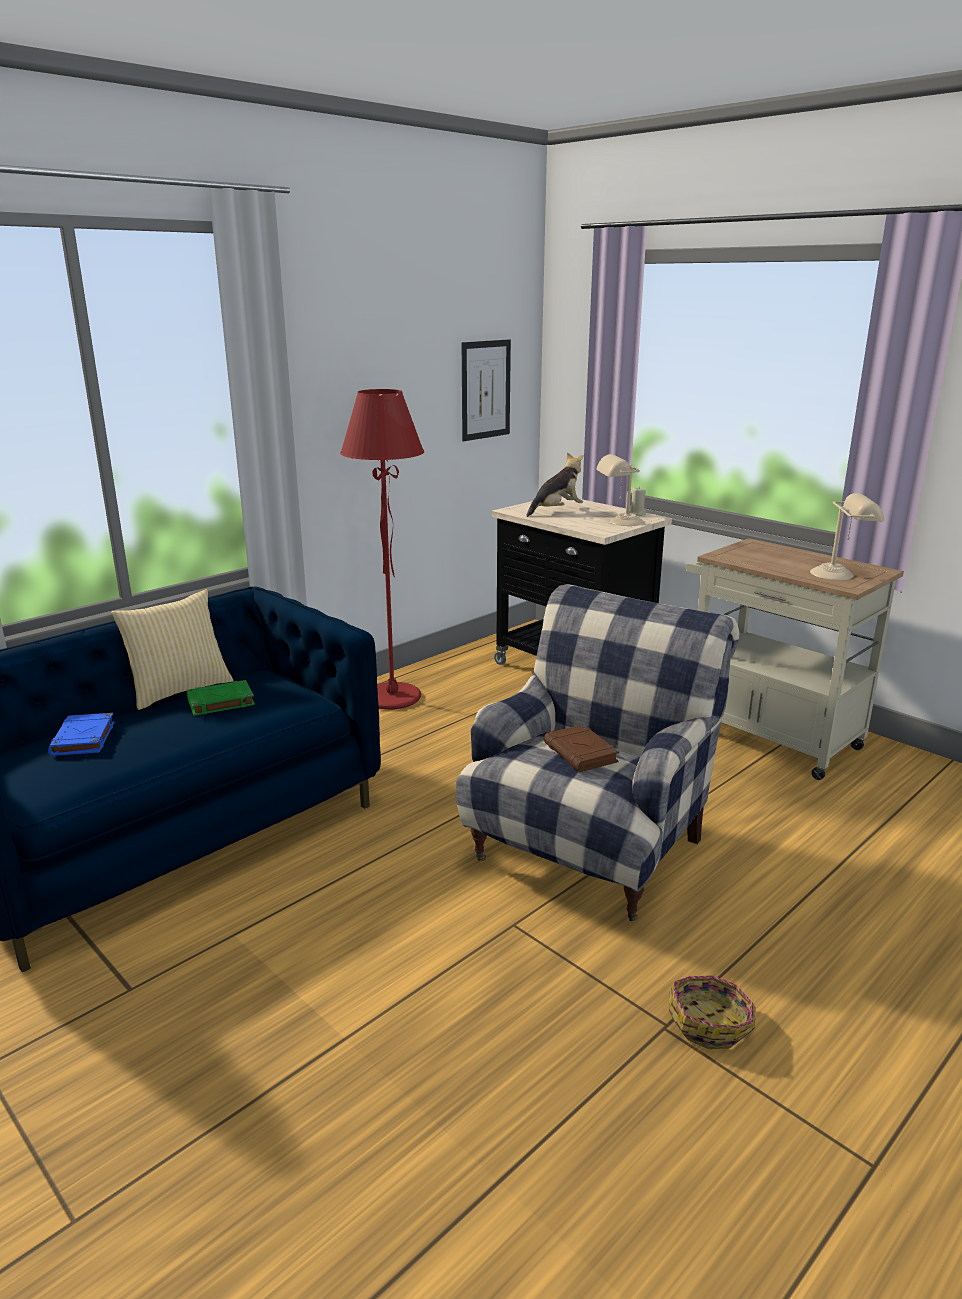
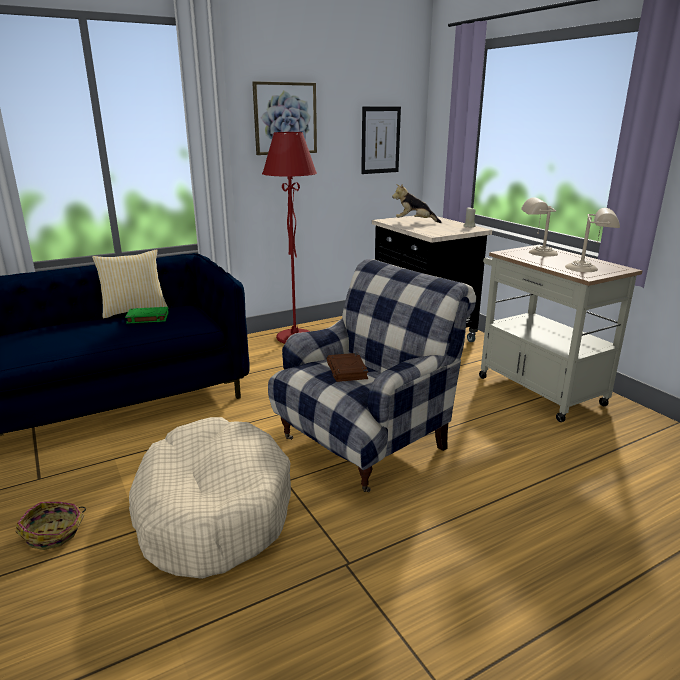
camera: 15 degrees right, 0 degrees up
blue book [48,713,115,756] -> none
plush toy [526,452,584,517] -> plush toy turned 150 degrees counterclockwise [392,184,442,223]
beige table lamp [596,454,644,526] -> beige table lamp moved to [521,197,558,256]
basket [669,976,756,1049] -> basket moved to [16,502,86,550]
none -> beige dog bed [129,417,291,579]
none -> picture [252,81,317,155]

